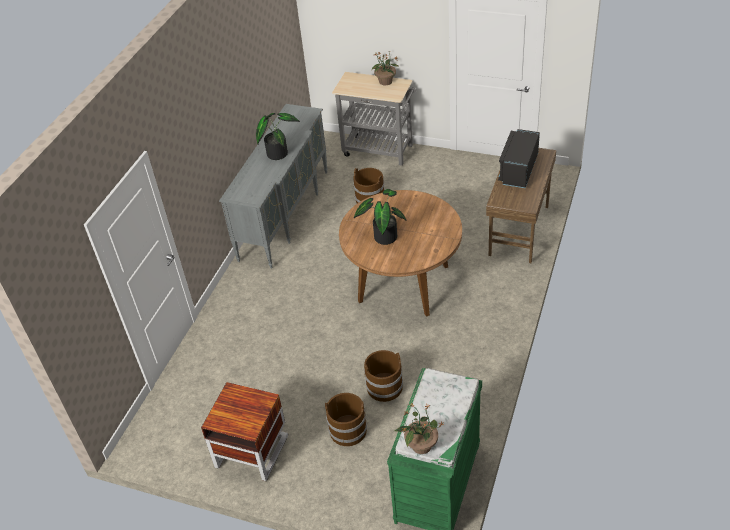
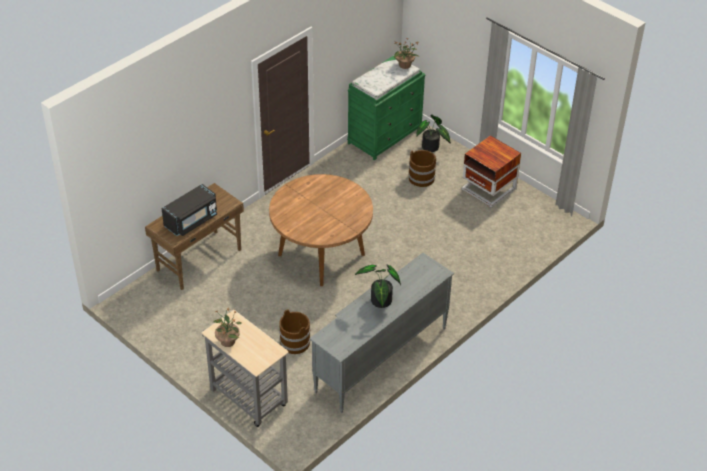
camera: 160 degrees left, 0 degrees up
potted plant [354,189,406,245] -> potted plant moved to [416,114,451,152]
brown bucket [364,350,403,402] -> none

